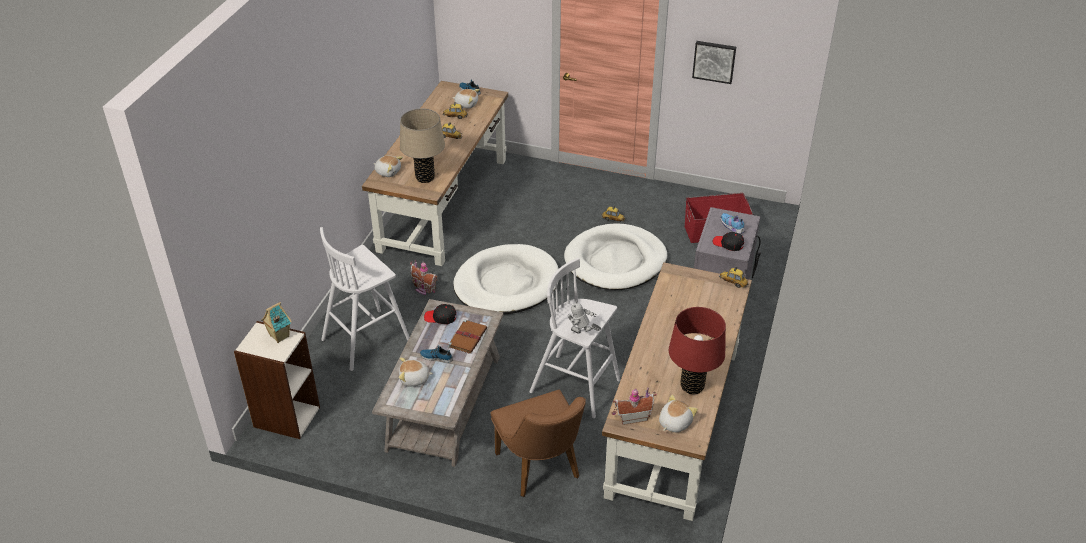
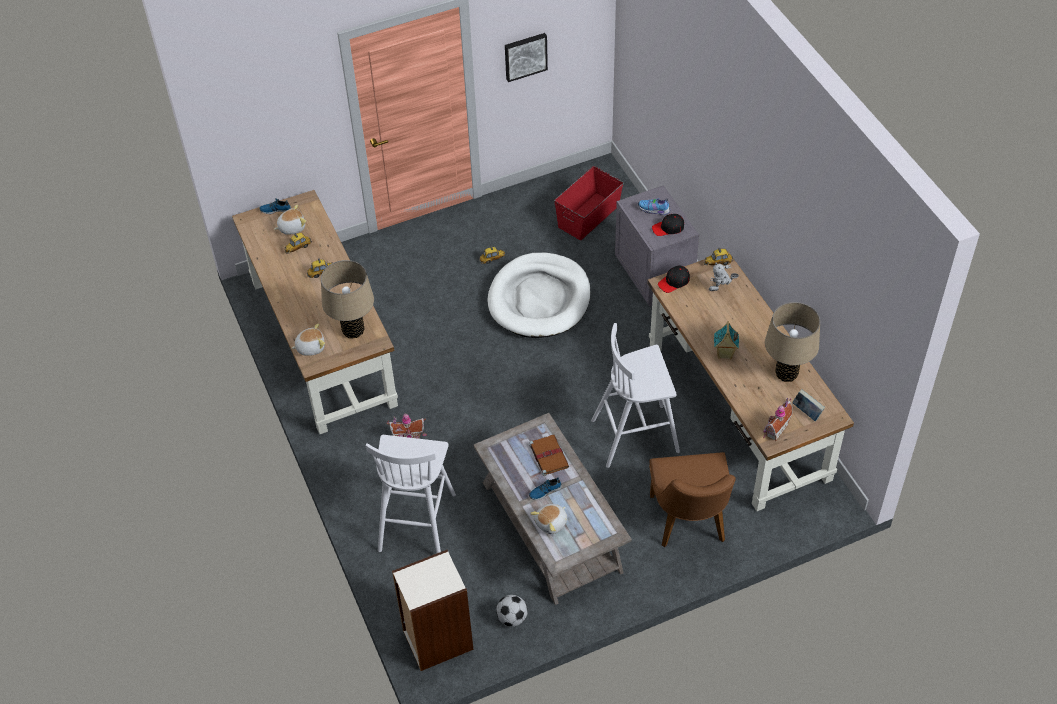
camera: 40 degrees left, 10 degrees up
toy house [261,302,292,343] -> toy house moved to [714,321,739,359]
black cap [424,304,456,324] -> black cap moved to [658,265,690,293]
white dog bed [453,244,559,314] -> none
brown chair [491,390,586,497] -> brown chair turned 60 degrees clockwise [649,452,736,547]
toy robot [567,300,601,334] -> toy robot moved to [709,262,739,291]
plush toy [659,395,698,432] -> book [792,389,825,421]
red table lamp [669,307,726,394] -> beige table lamp [765,302,820,382]
none -> football [496,595,528,627]

